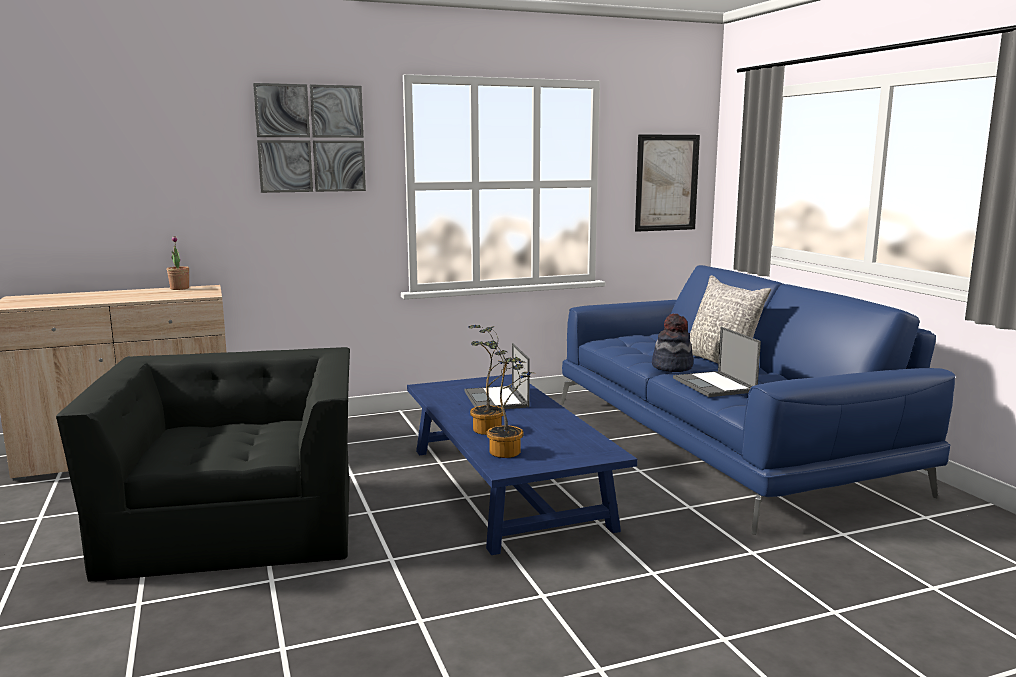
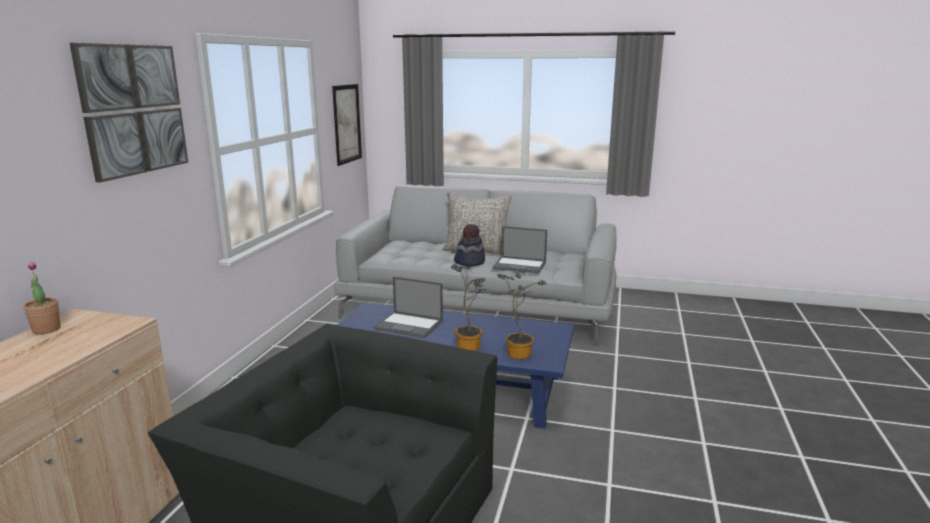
camera: 55 degrees left, 5 degrees up
blue sofa [561,265,956,535] -> grey sofa [334,185,617,346]

